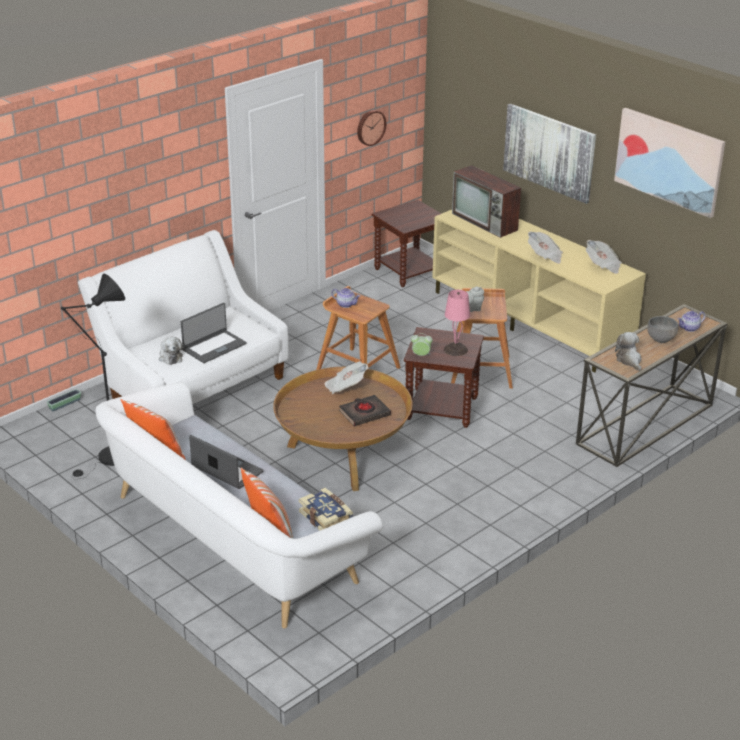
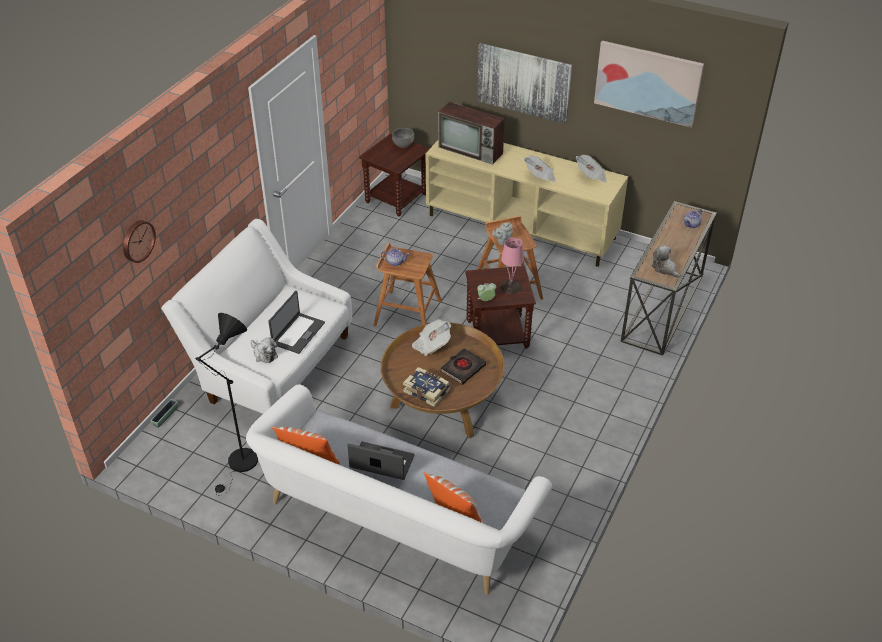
camera: 20 degrees left, 10 degrees up
book [299,488,353,531] -> book moved to [403,367,450,407]
wall clock [357,110,386,146] -> wall clock moved to [123,220,156,263]
grey bowl [647,316,679,343] -> grey bowl moved to [392,128,414,148]

